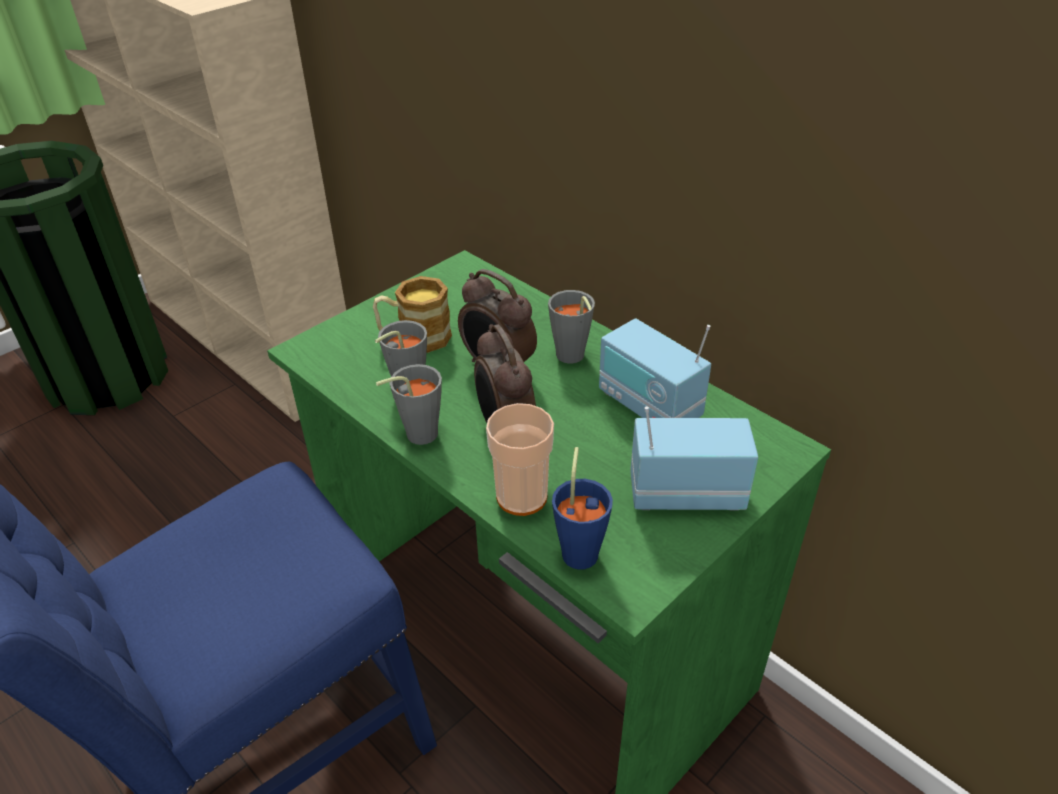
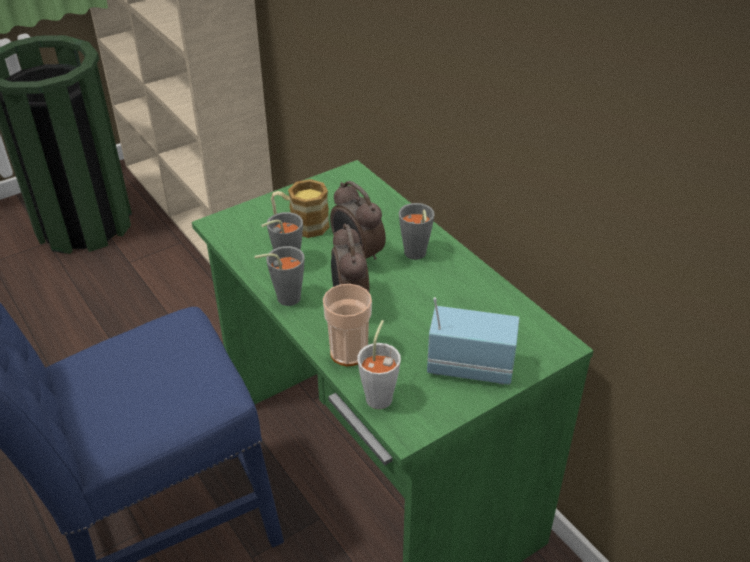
camera: 10 degrees right, 0 degrees up
blue cup [552,447,613,570] -> grey cup [357,320,401,409]
radio [599,319,711,418] -> none

